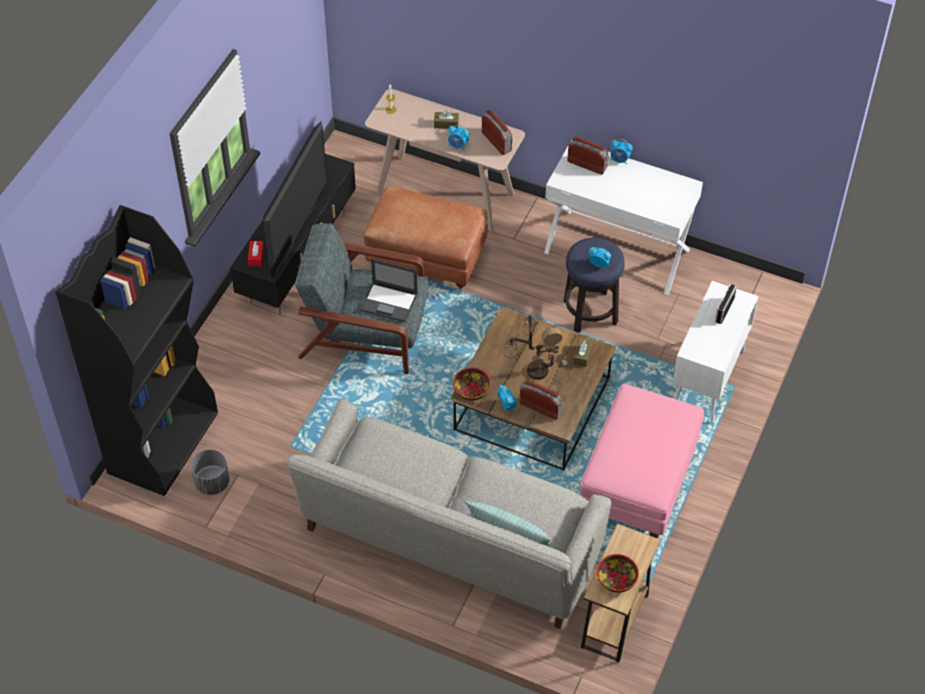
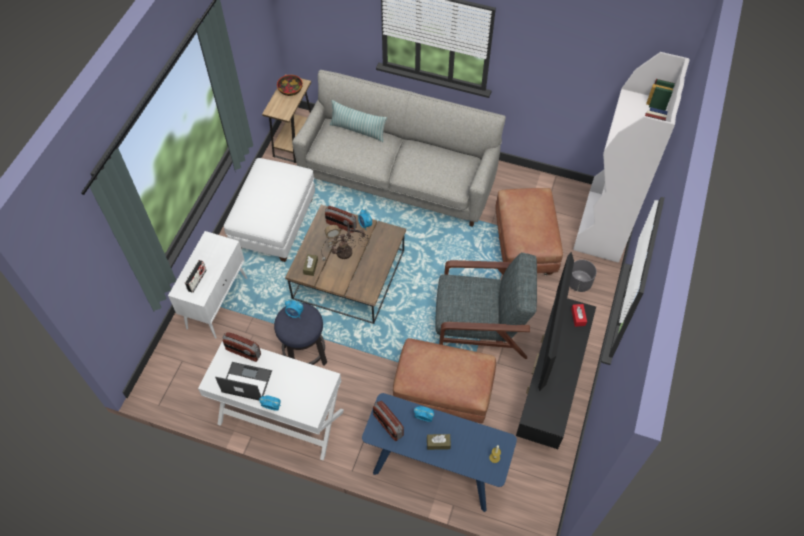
camera: 175 degrees right, 5 degrees up
black bookcase [55,205,218,496] -> white bookcase [573,52,690,262]
grey planter [191,450,230,495] -> grey planter moved to [570,260,597,292]
laptop [360,259,418,322] -> laptop moved to [215,362,272,400]
beige console table [365,89,525,232] -> blue console table [362,393,517,512]
bowl [453,367,491,401] -> none
radio [567,137,609,175] -> radio moved to [223,332,261,362]
pink ottoman [579,384,704,539] -> white ottoman [224,158,315,262]
none -> brown ottoman [496,188,563,275]

